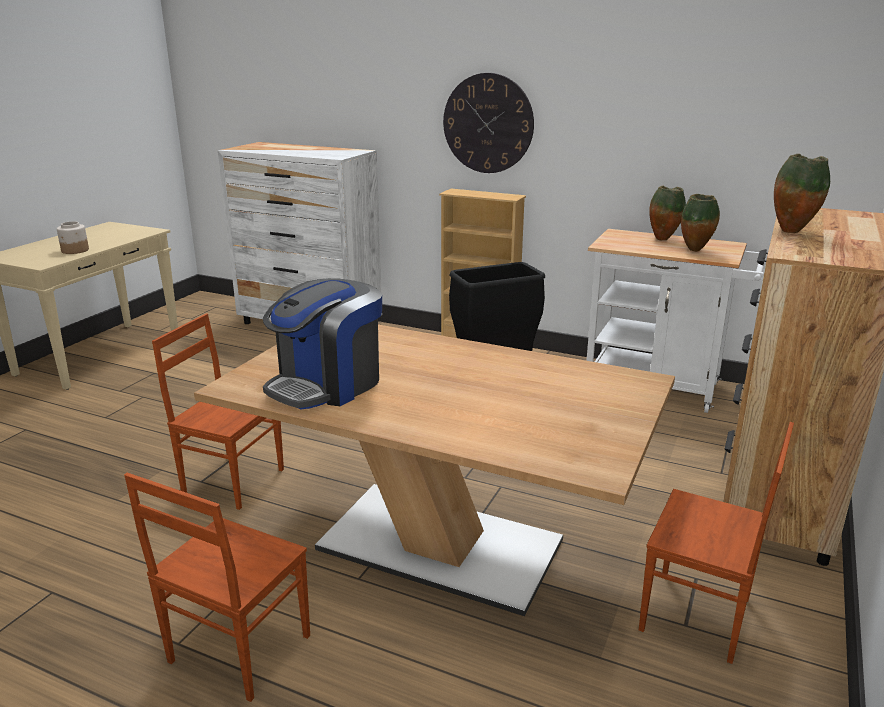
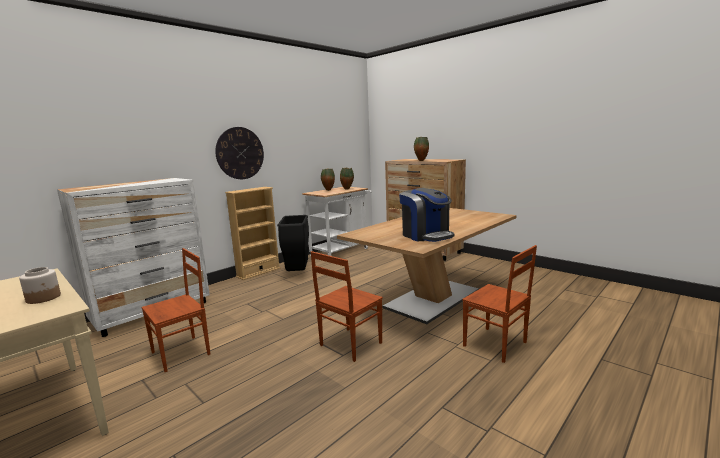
camera: 70 degrees left, 10 degrees down
brown chair [639,422,794,664] -> brown chair moved to [141,248,210,372]

